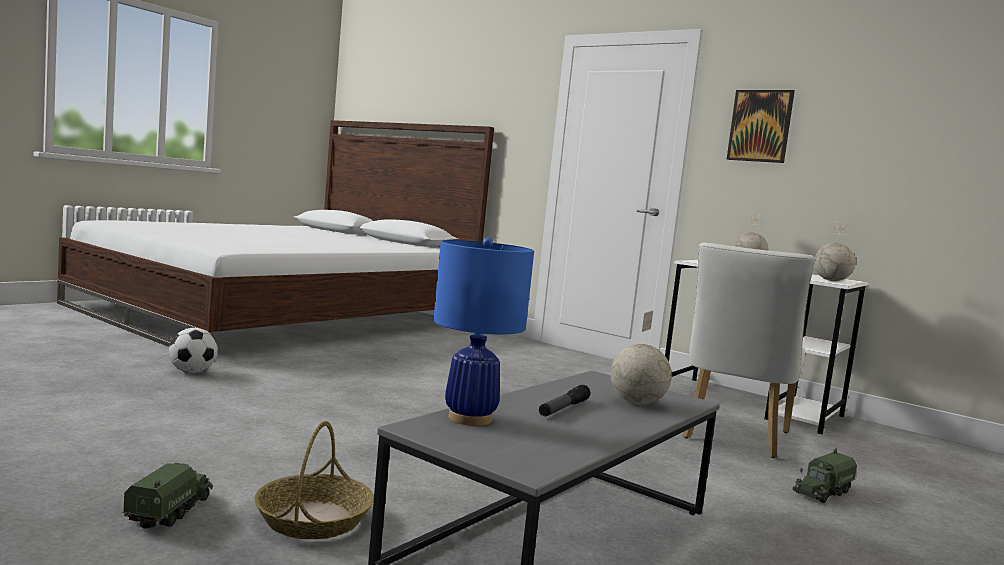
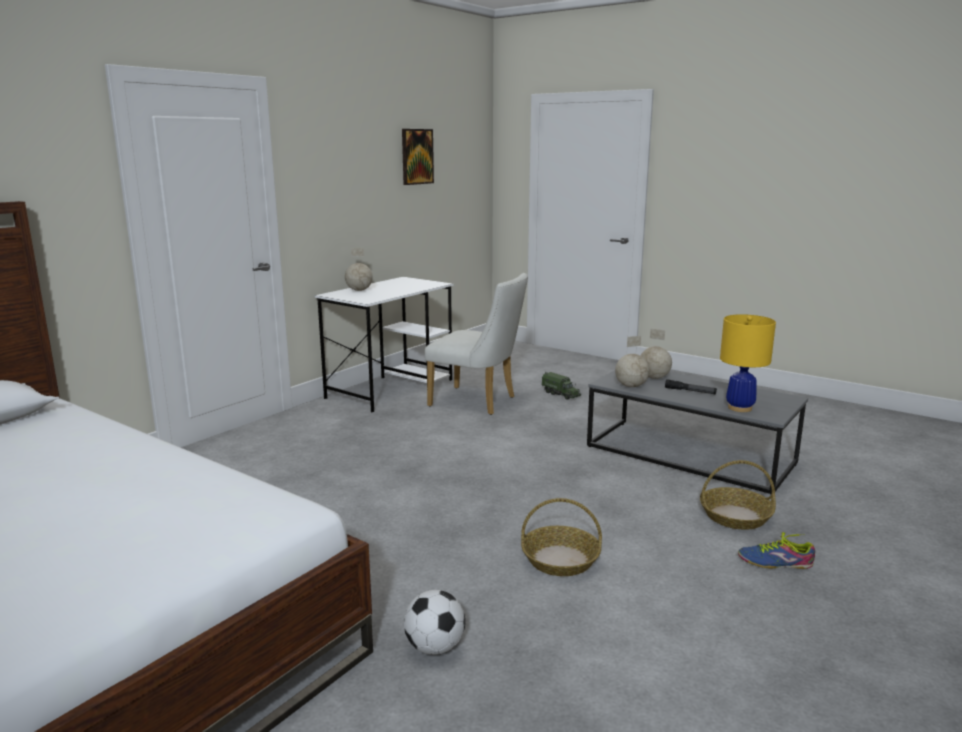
camera: 90 degrees left, 10 degrees up
toy truck [123,462,213,529] -> shoe [738,532,815,569]
blue table lamp [434,238,534,426] -> yellow table lamp [720,314,776,412]
picture [727,90,795,163] -> picture moved to [402,129,434,185]
globe [814,222,856,281] -> globe moved to [615,336,649,387]
none -> basket [521,498,602,576]

